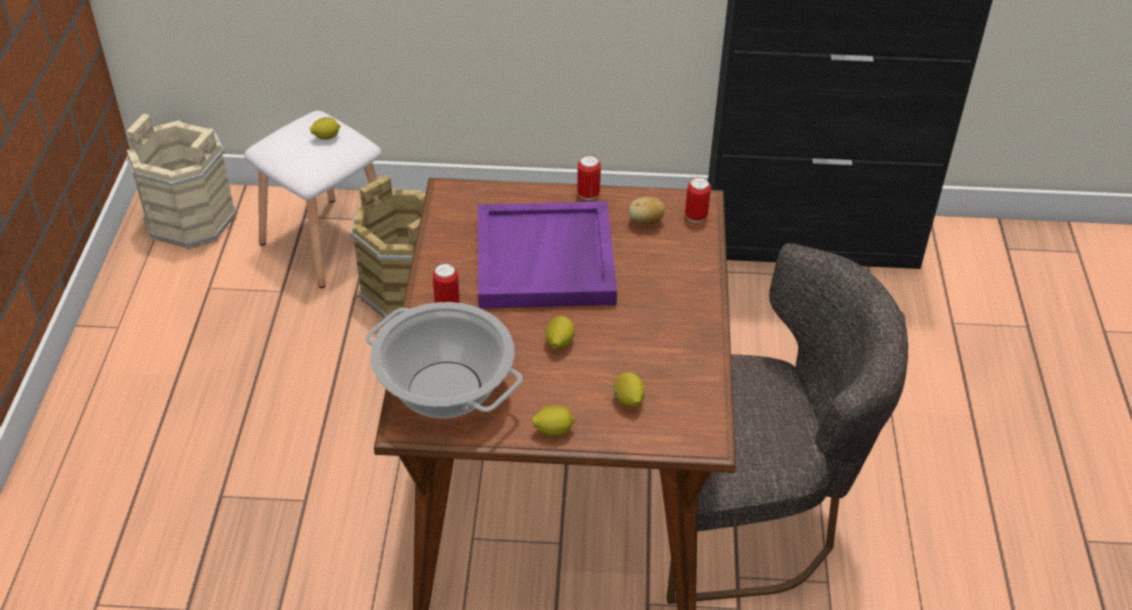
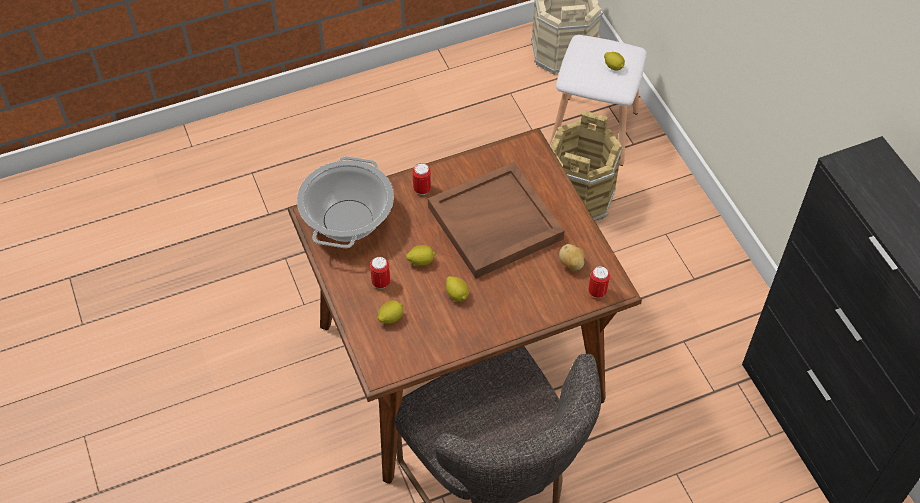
camera: 65 degrees right, 10 degrees up
purple tray [478,201,617,309] -> brown tray [428,162,565,279]
lemon [532,405,575,436] -> lemon moved to [446,276,469,301]
can [577,155,601,200] -> can moved to [370,257,390,289]

